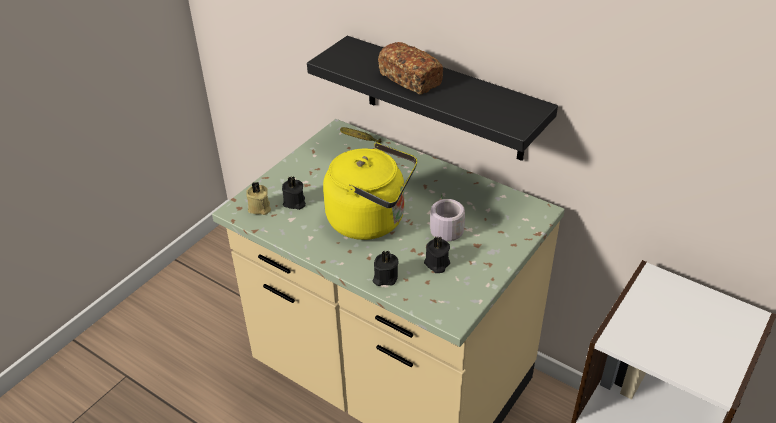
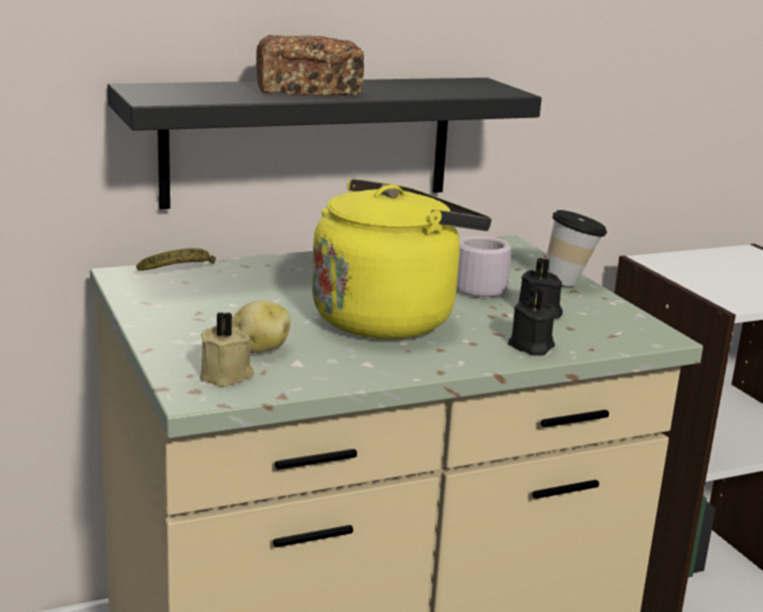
camera: 60 degrees left, 20 degrees down
black candle [282,176,306,210] -> potato [232,300,290,353]
none -> cup [546,210,607,286]

